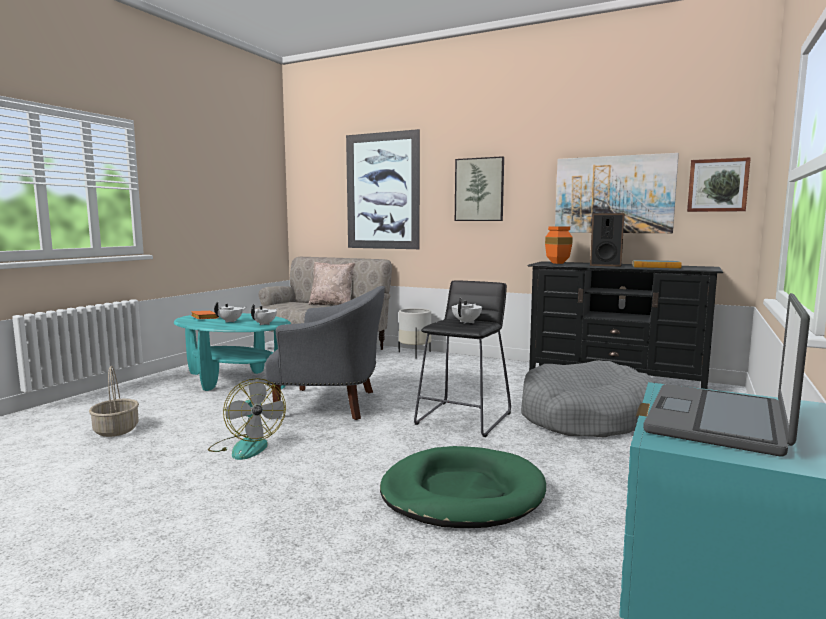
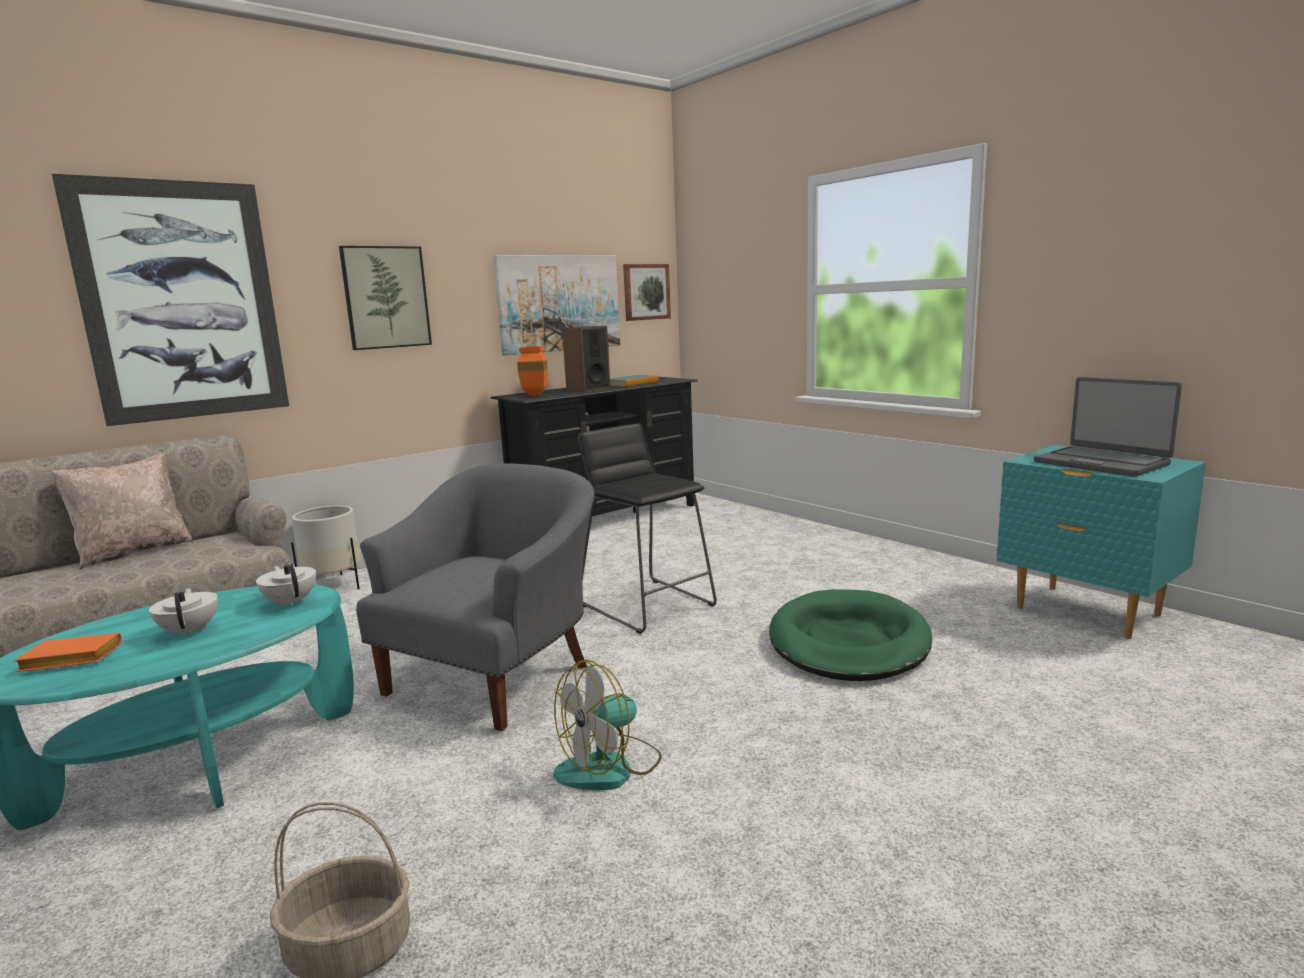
camera: 65 degrees left, 5 degrees up
fan [208,378,286,460] -> fan turned 150 degrees clockwise [553,659,662,791]
white teapot [452,298,482,324] -> none
grey dog bed [521,360,654,438] -> none

